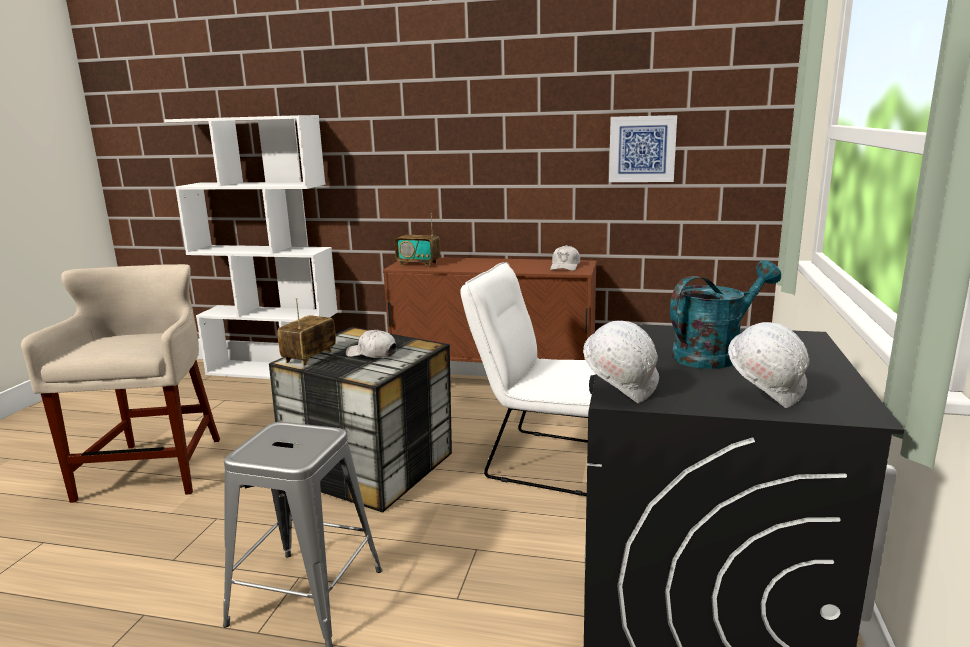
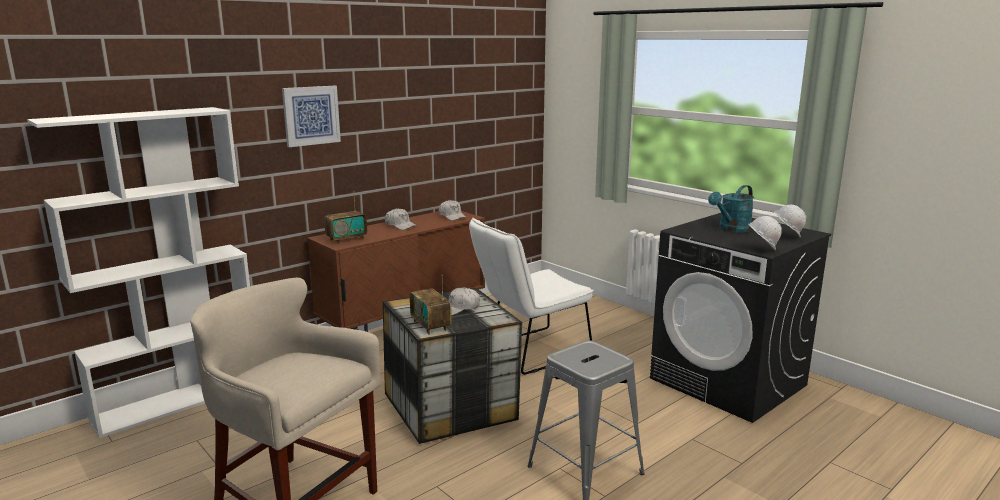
camera: 55 degrees left, 0 degrees up
picture [609,115,677,182] -> picture moved to [282,86,341,147]
turquoise watering can [670,260,781,369] -> turquoise watering can turned 135 degrees counterclockwise [708,185,754,233]
none -> white cap [385,208,417,230]

